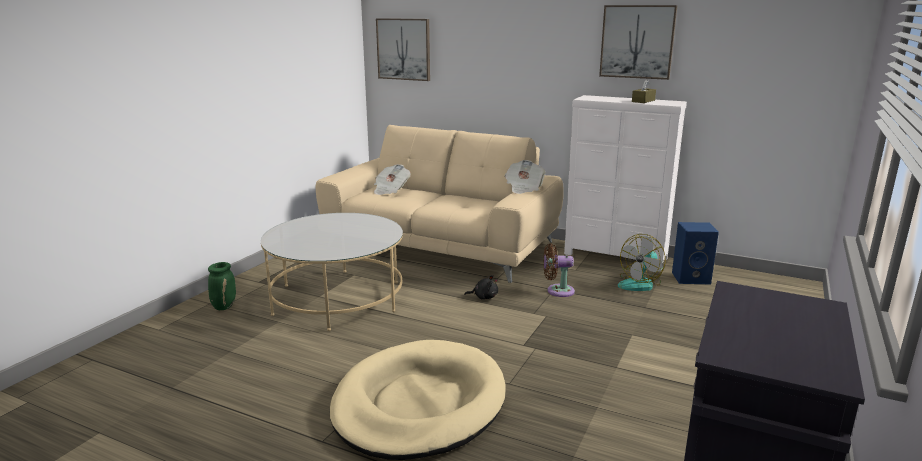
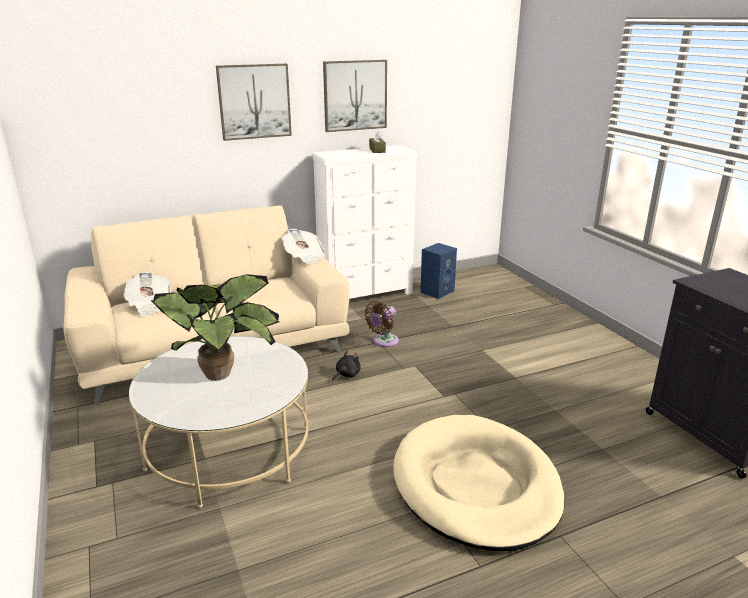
camera: 50 degrees left, 5 degrees up
green vase [208,262,236,310] -> none
picture [376,18,430,81] -> picture moved to [216,64,292,141]
fan [618,234,666,291] -> none
none -> potted plant [151,274,279,381]

